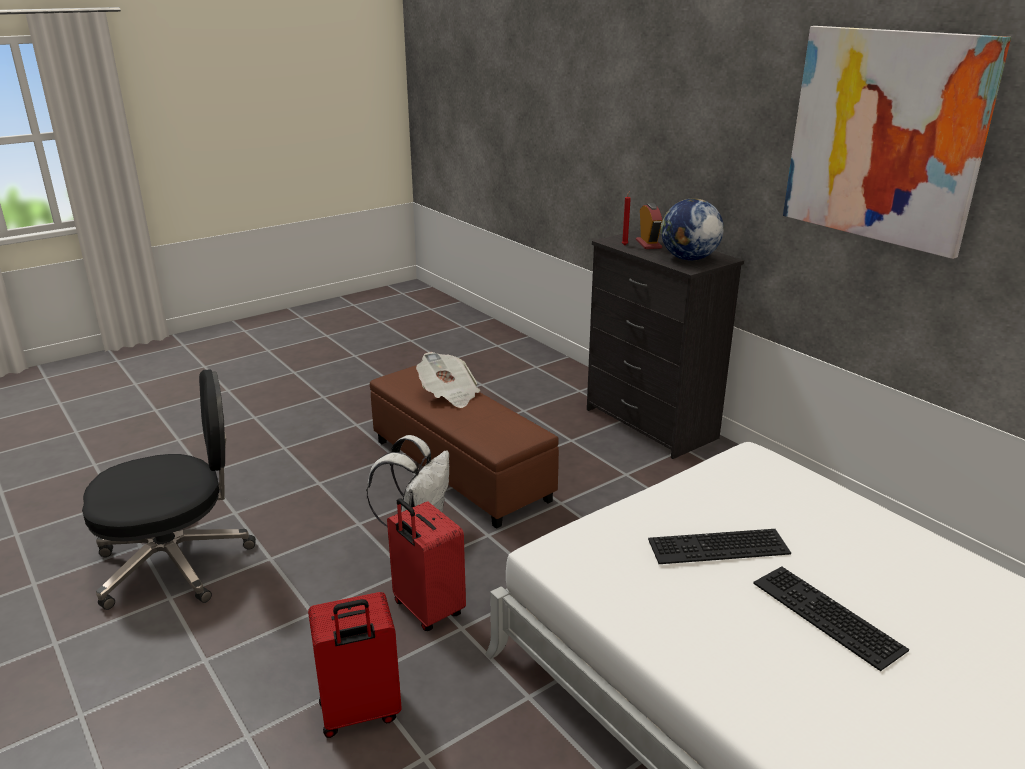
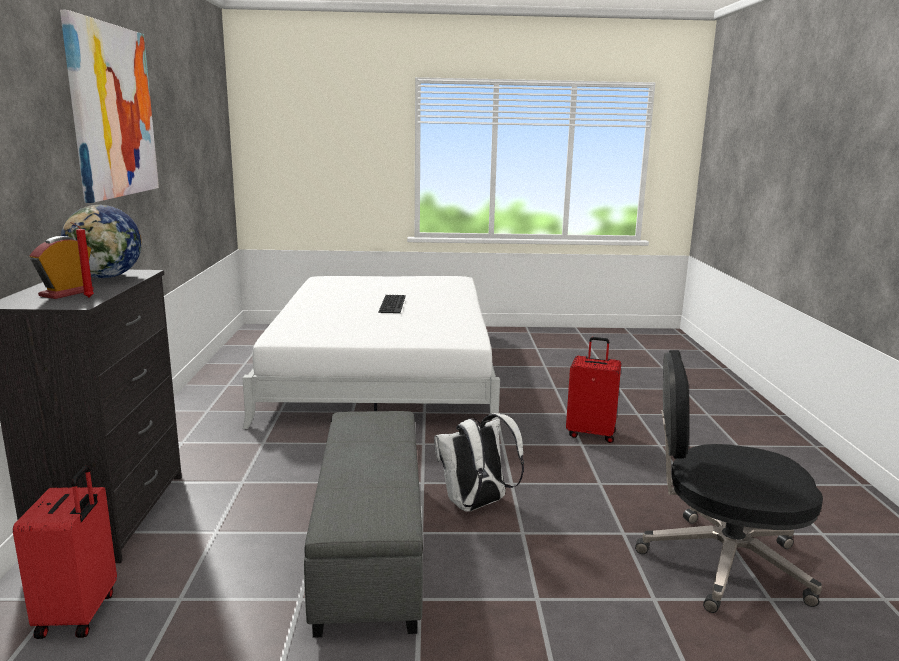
camera: 145 degrees left, 10 degrees down
brown ottoman [370,365,559,529] -> grey ottoman [304,411,423,638]
red suitcase [387,498,466,631] -> red suitcase moved to [13,465,117,639]
newspaper [416,352,480,408] -> none
keyboard [648,529,791,564] -> none

